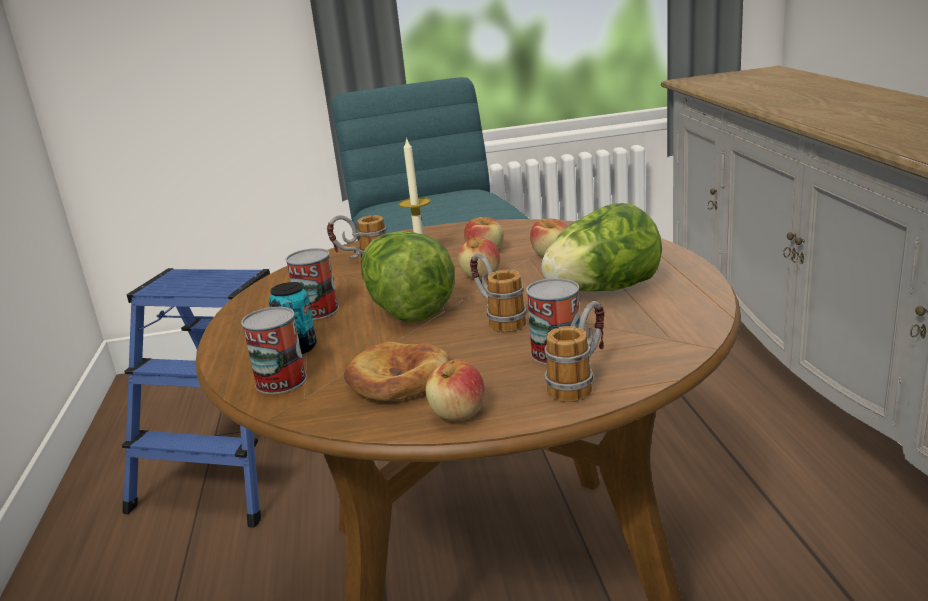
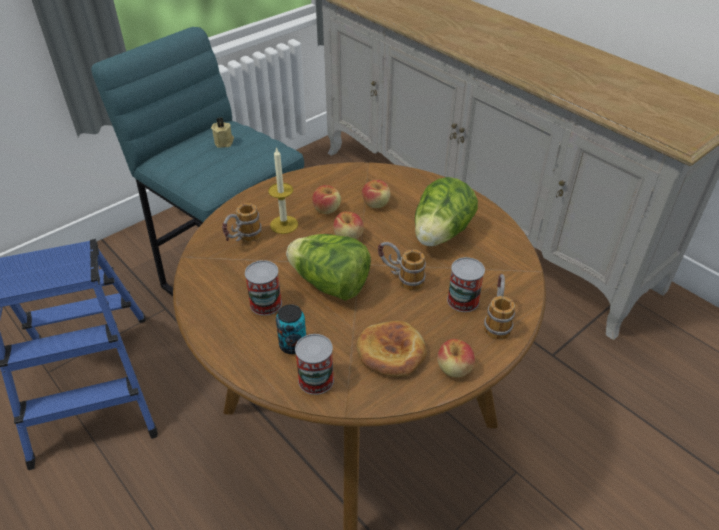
camera: 35 degrees left, 20 degrees up
none -> beige candle [211,117,234,148]

